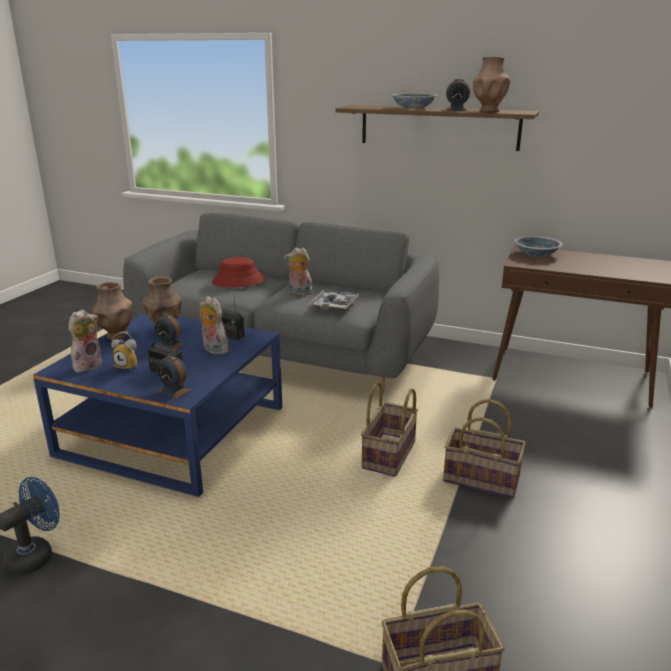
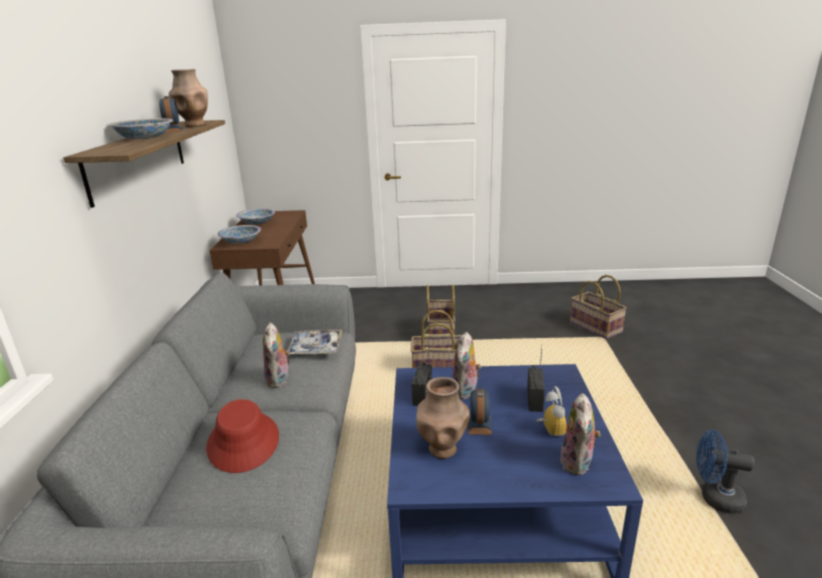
camera: 110 degrees left, 0 degrees up
plush toy [69,309,102,373] -> plush toy turned 90 degrees counterclockwise [560,393,601,475]
brown vase [92,282,132,340] -> none
alarm clock [157,355,191,399] -> none
none -> bowl [236,208,275,225]

